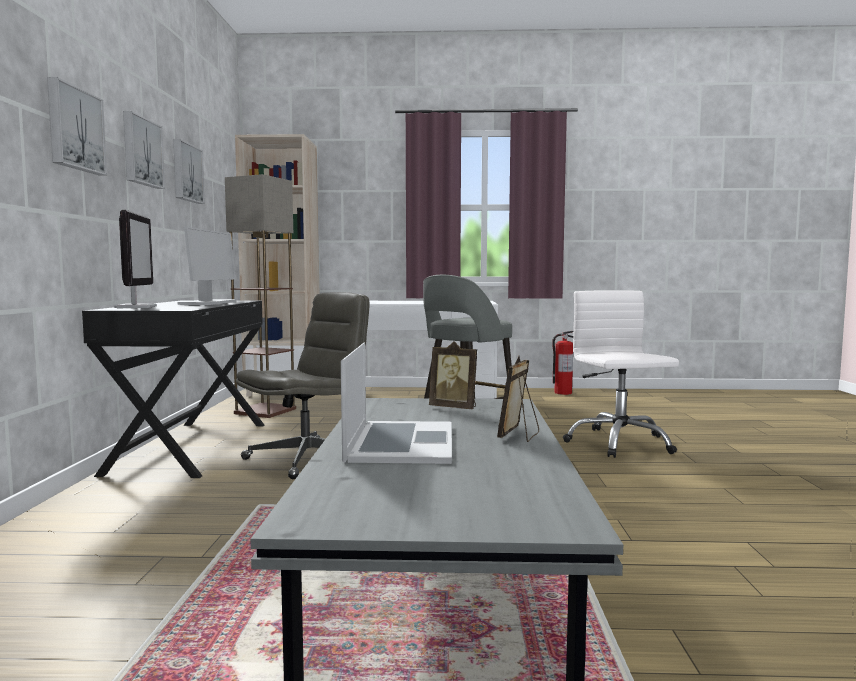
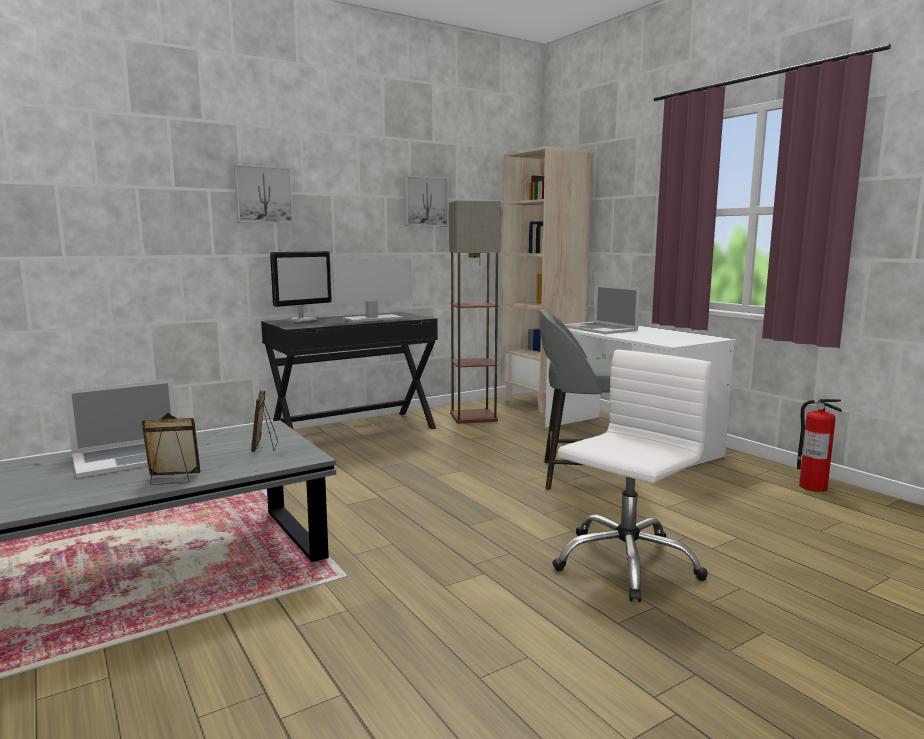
camera: 55 degrees right, 5 degrees up
picture [123,111,165,189] -> none
grey office chair [236,292,369,479] -> none
none -> laptop [565,284,640,334]

